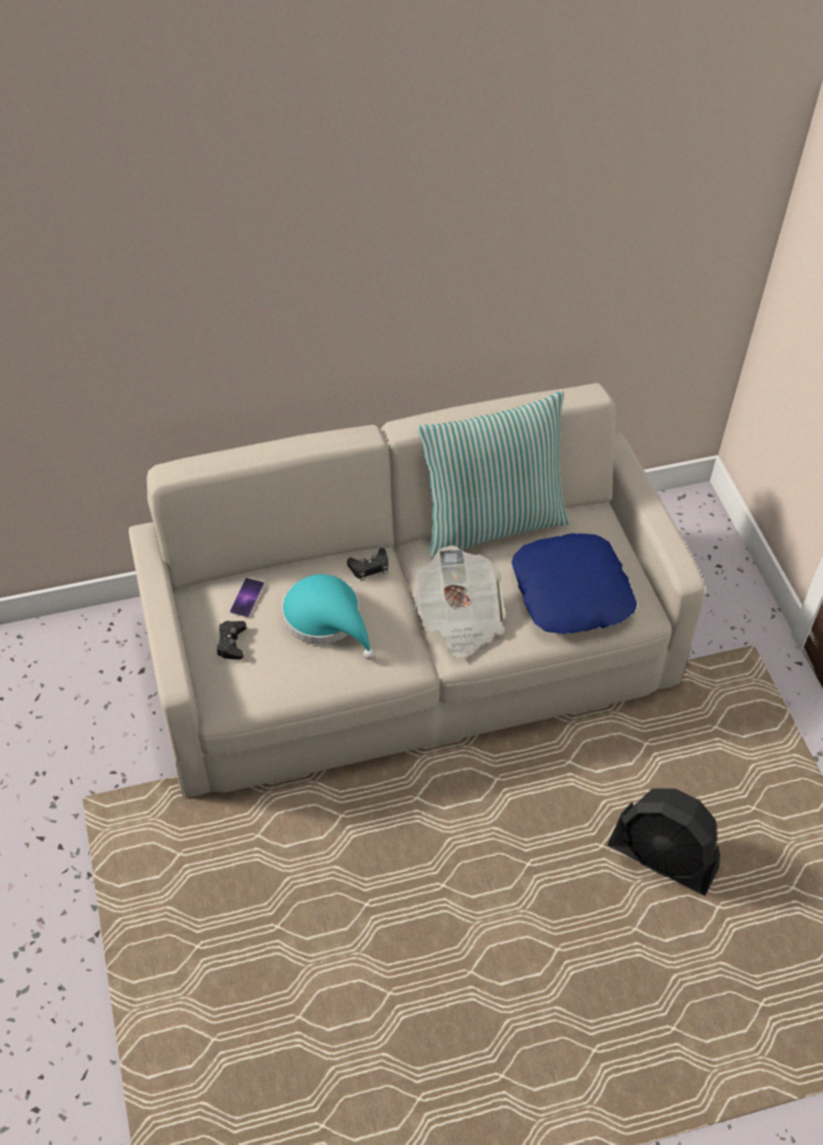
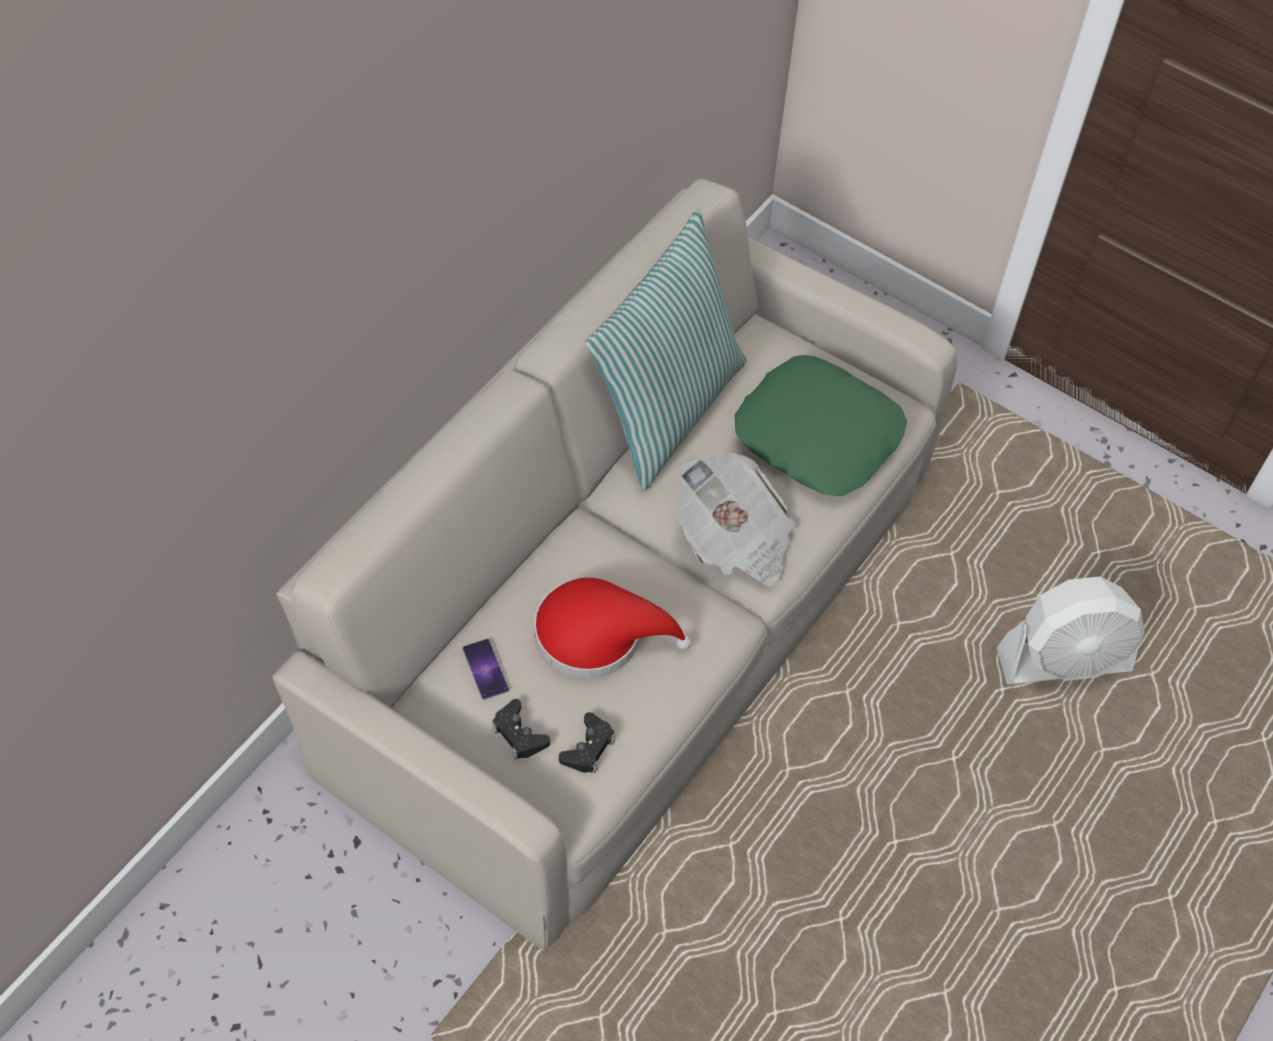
camera: 40 degrees left, 5 degrees up
turquoise hat [282,574,375,660] -> red hat [534,578,692,678]
black game controller [347,548,388,581] -> black game controller moved to [559,712,615,773]
blue pillow [512,533,637,634] -> green pillow [735,355,907,496]
black fan [607,788,720,896] -> white fan [997,576,1145,685]

